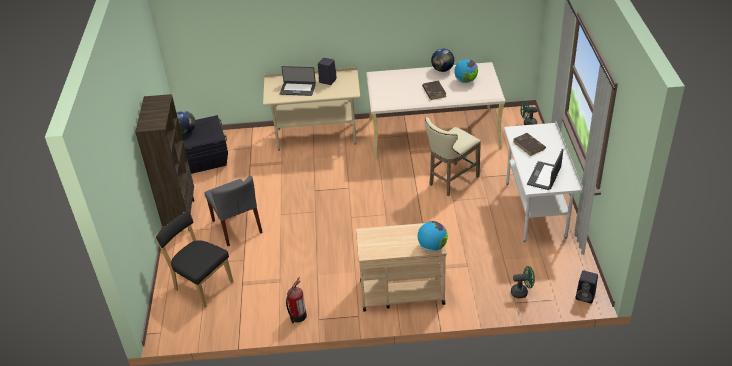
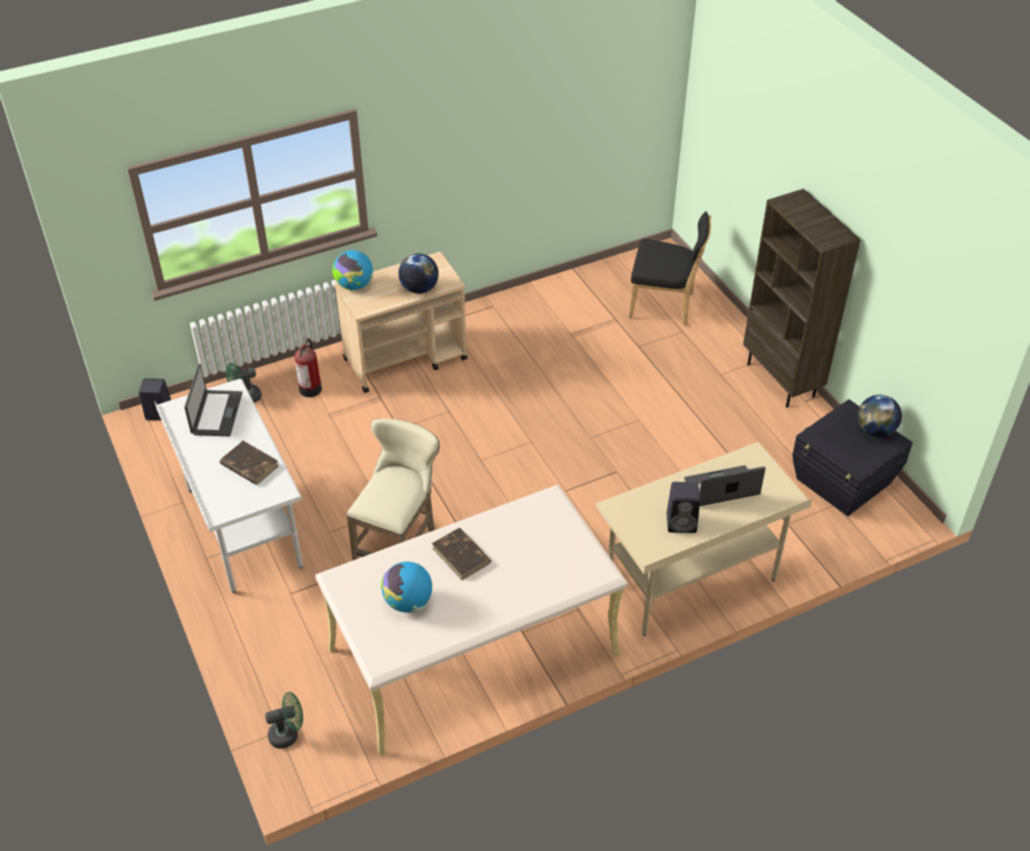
camera: 155 degrees right, 5 degrees up
grey chair [204,176,263,246] -> none
fire extinguisher [286,277,307,324] -> fire extinguisher moved to [295,338,322,397]
globe [431,49,454,72] -> globe moved to [398,253,439,294]

